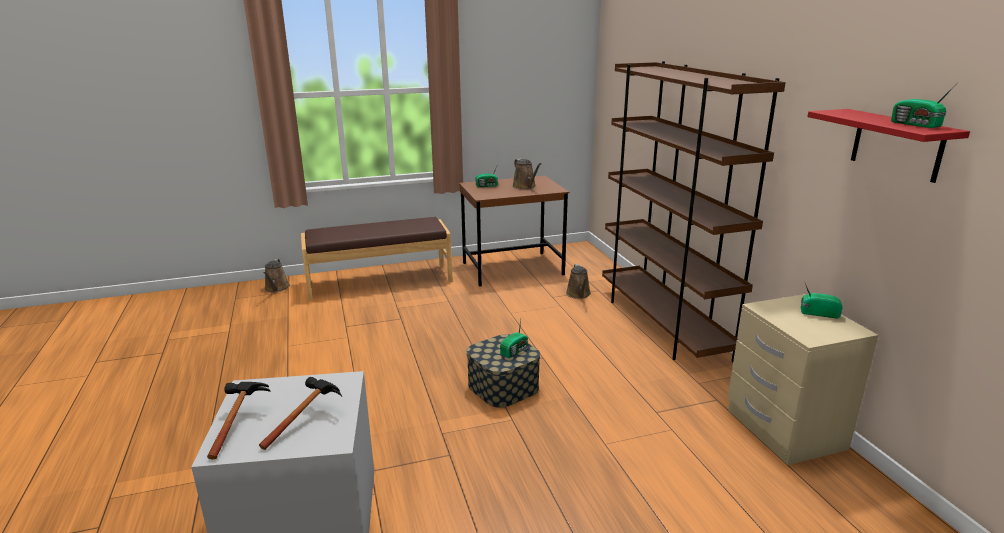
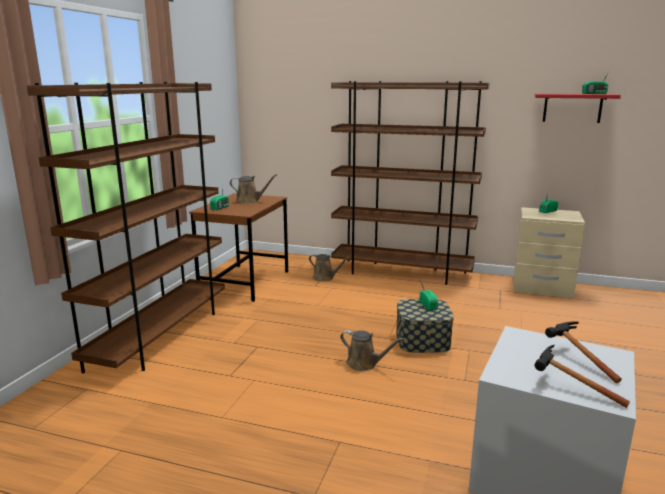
camera: 55 degrees left, 5 degrees down
brown watering can [263,259,290,292] -> brown watering can moved to [340,330,404,371]
brown bench [301,217,453,300] -> brown bookcase [27,82,225,374]

